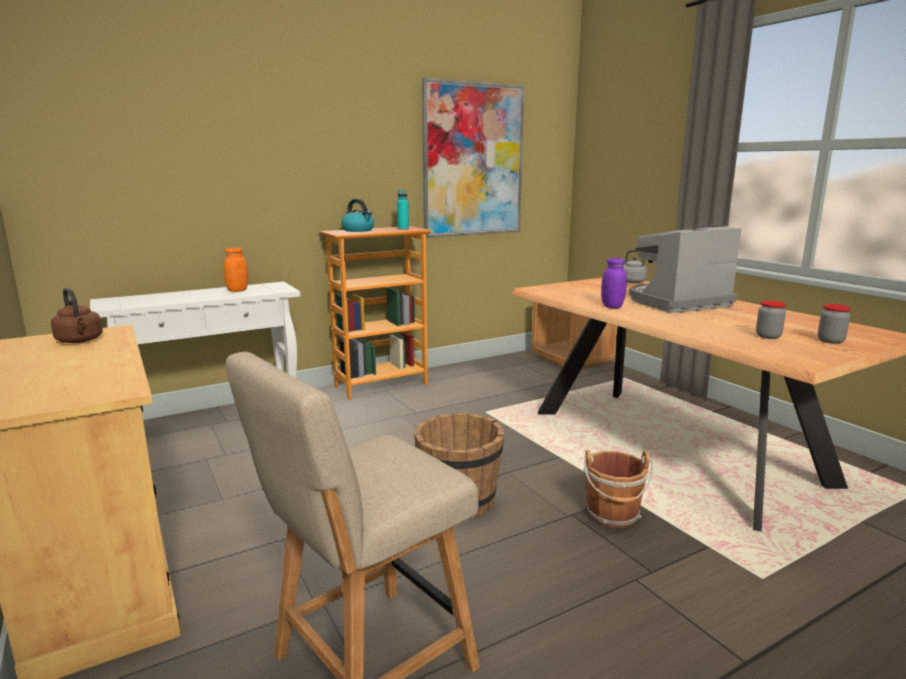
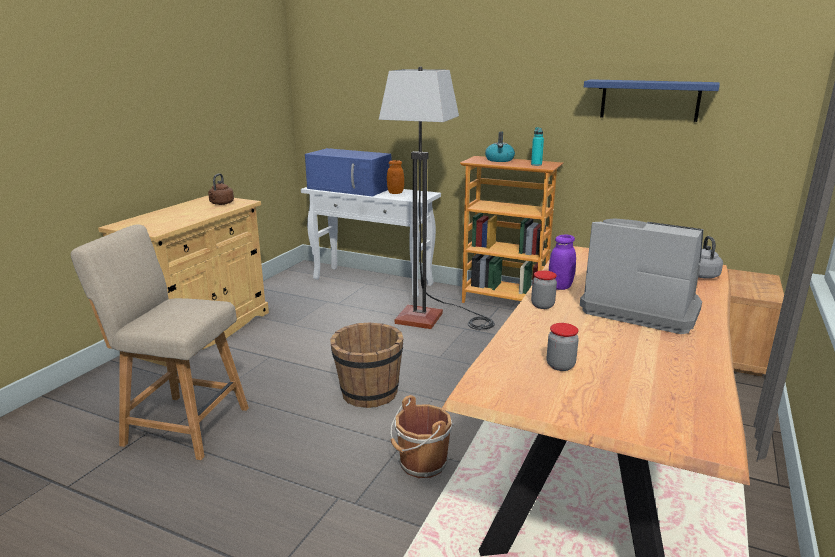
camera: 55 degrees right, 5 degrees up
picture [422,78,524,238] -> blue shelf [584,79,720,122]
jar [818,304,851,344] -> jar moved to [531,270,557,309]
none -> blue microwave [305,148,391,196]
none -> floor lamp [379,67,495,330]

